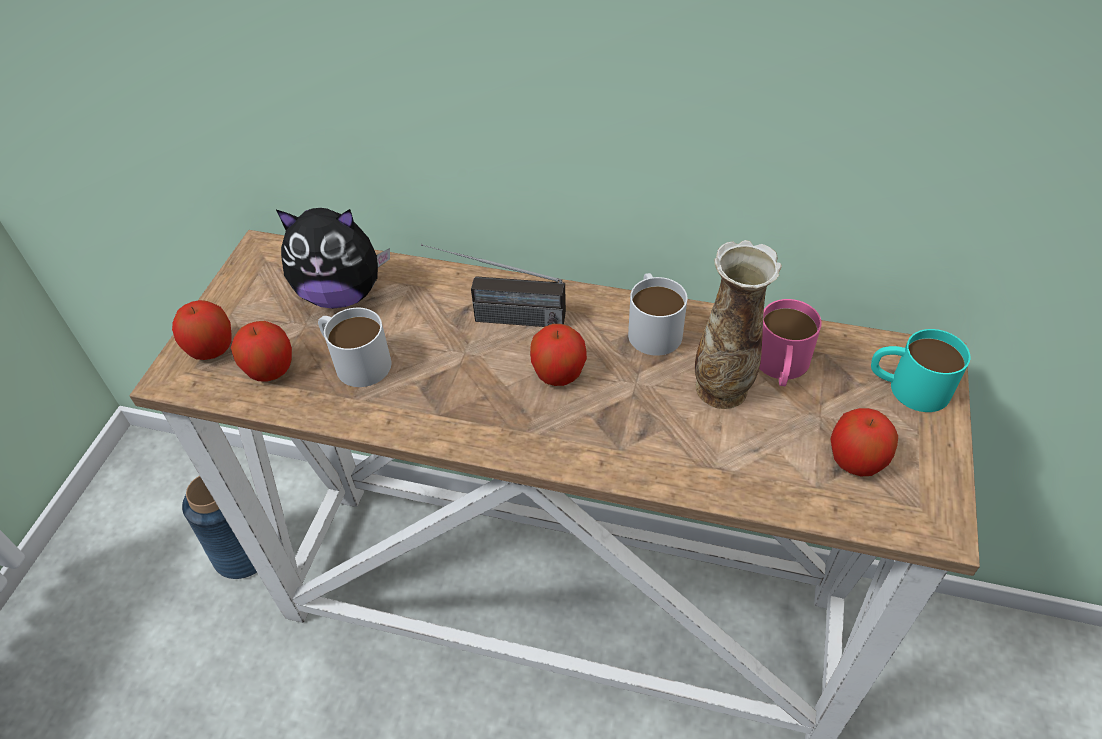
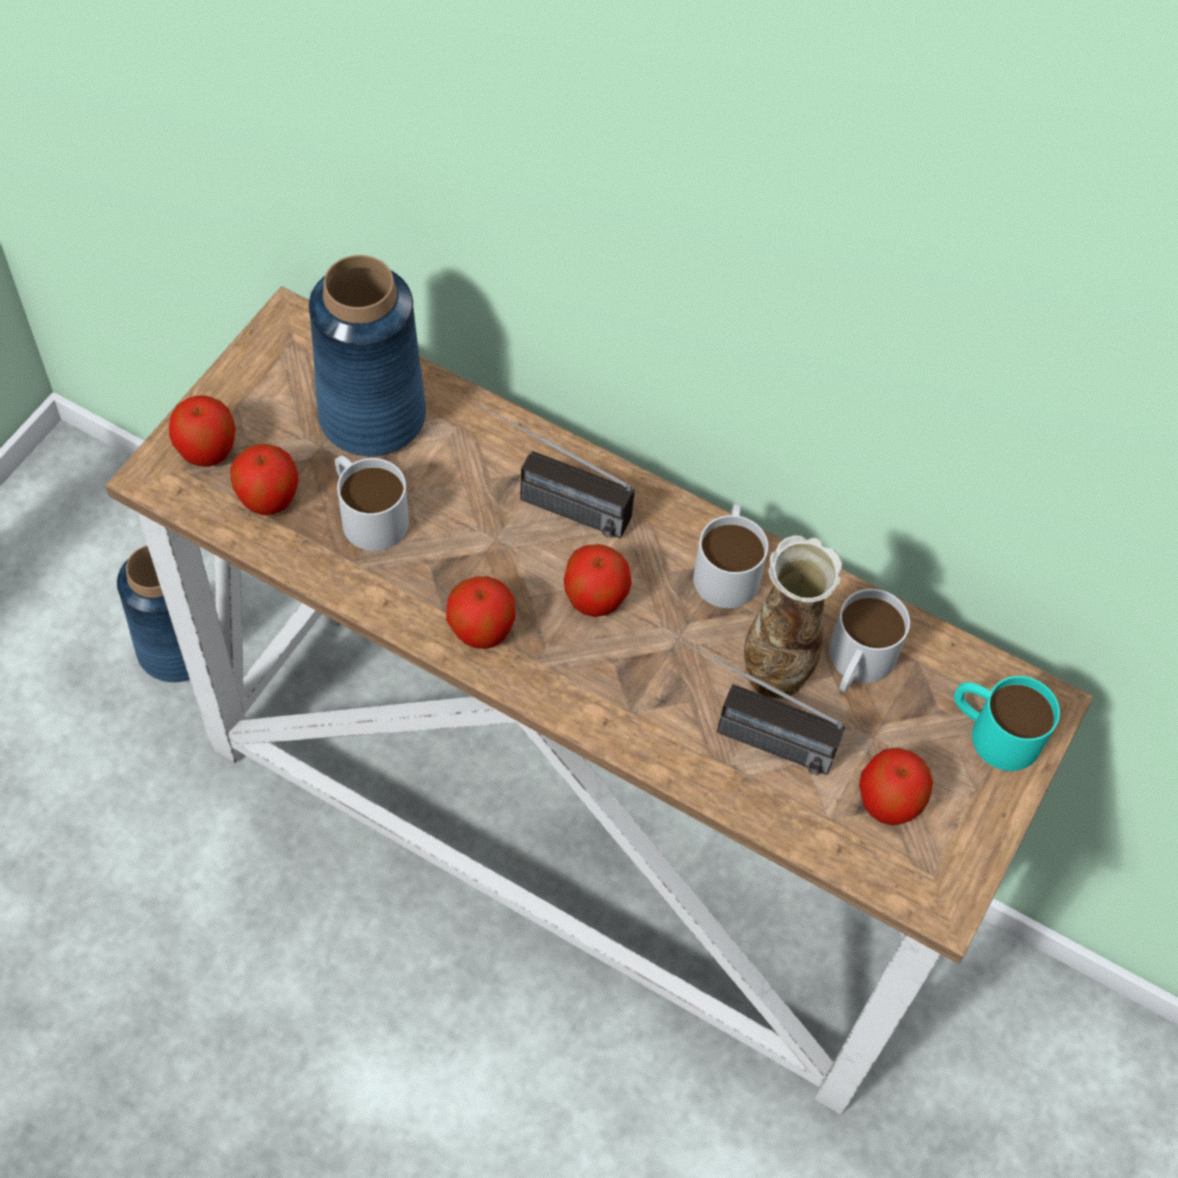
camera: 10 degrees right, 10 degrees up
plush toy [276,208,390,309] -> blue vase [309,255,426,456]
pink mug [759,299,822,386] -> white mug [829,589,910,692]
none -> apple [446,576,515,649]
none -> radio [674,637,845,775]

